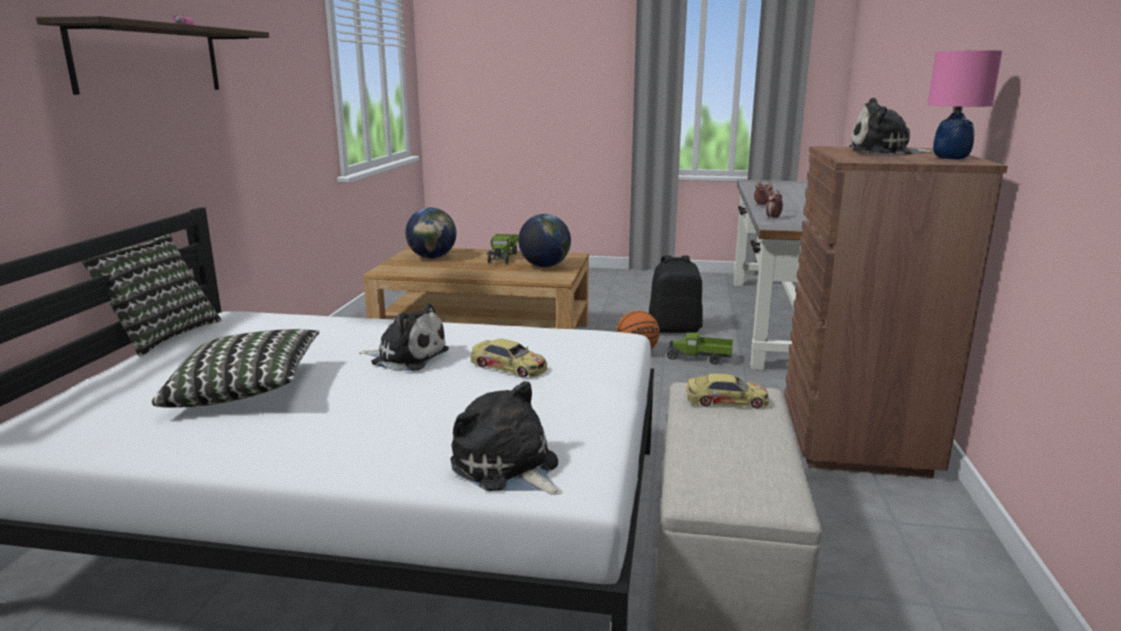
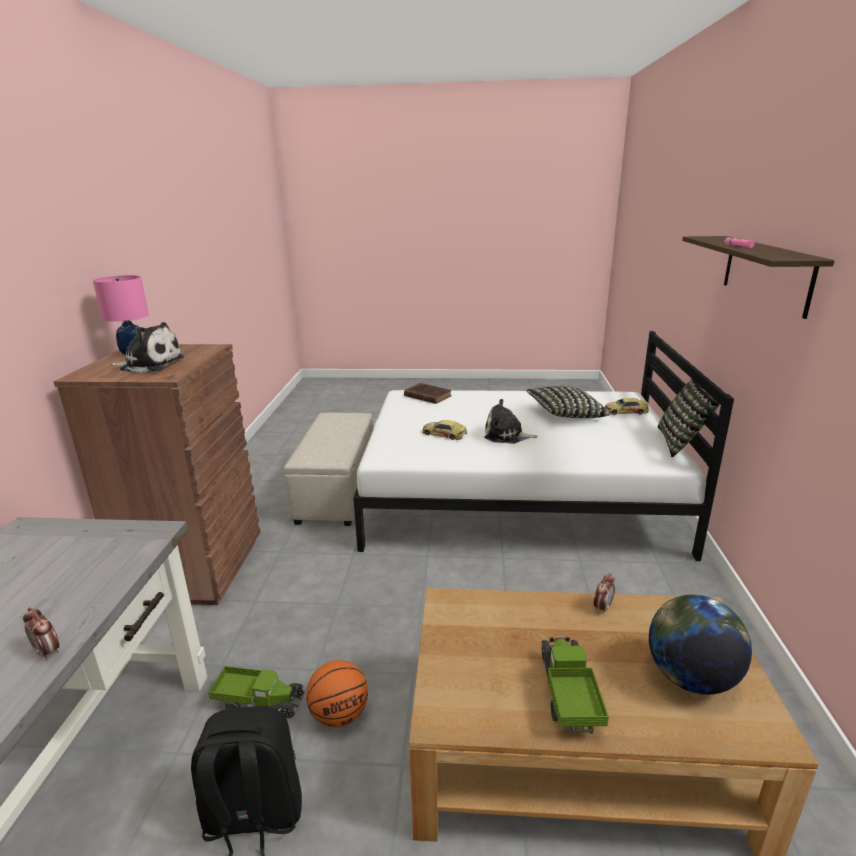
camera: 175 degrees right, 5 degrees up
plush toy [451,381,562,495] -> brown book [404,383,452,404]
globe [518,214,571,267] -> none
toy car [686,373,769,409] -> toy car moved to [605,398,649,415]
alarm clock [766,190,783,219] -> alarm clock moved to [594,573,615,614]

